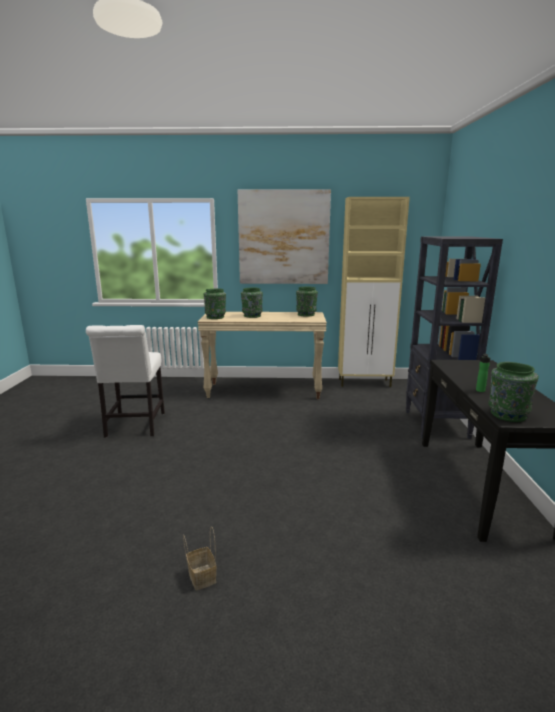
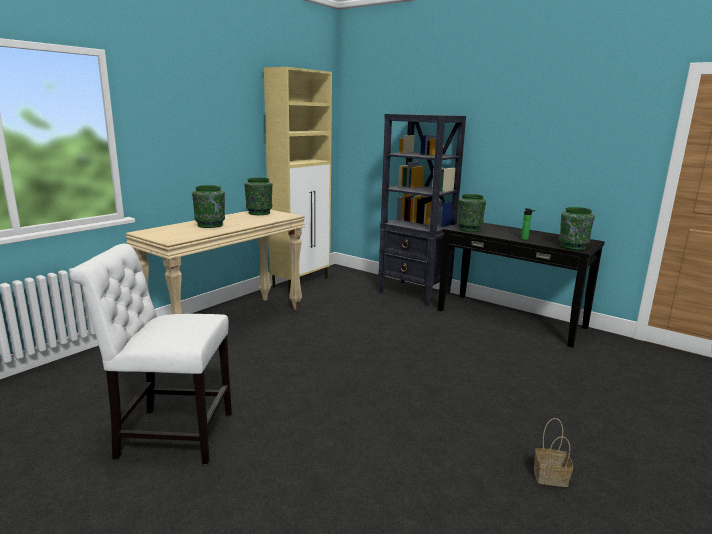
camera: 55 degrees left, 0 degrees up
white chair [86,325,165,438] -> white chair turned 150 degrees clockwise [70,244,232,464]
green vase [204,288,226,319] -> green vase moved to [457,194,486,232]
picture [238,189,331,284] -> none

